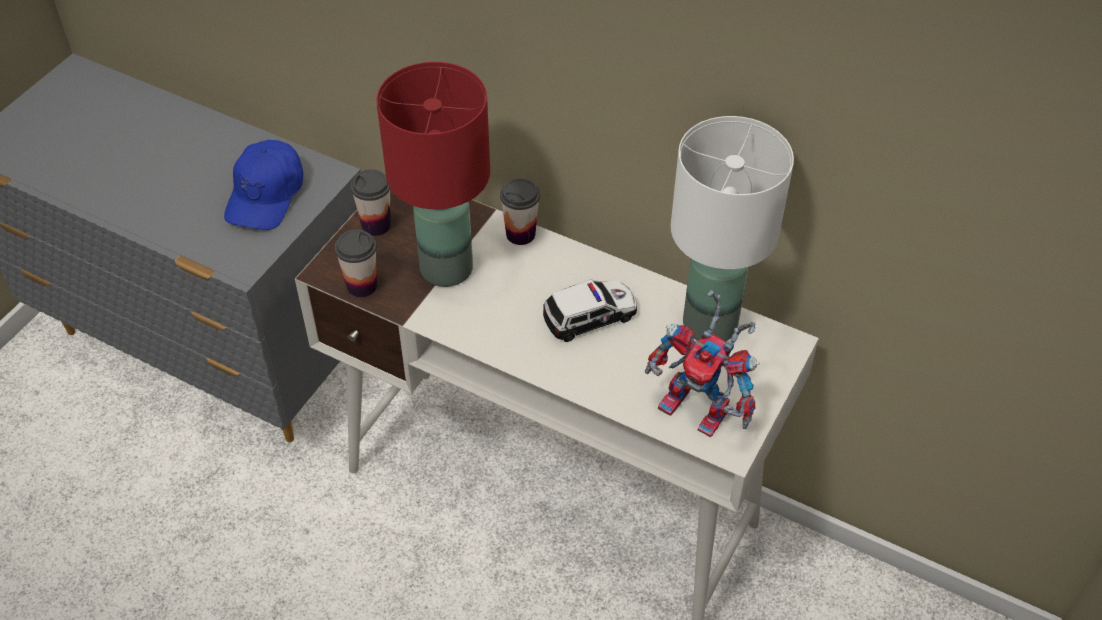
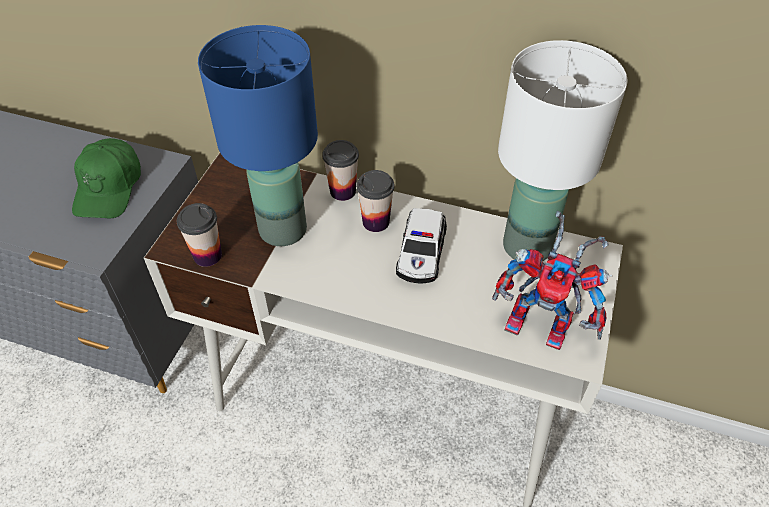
camera: 10 degrees left, 0 degrees up
blue cap [224,140,303,230] -> green cap [72,138,141,218]
cup [350,169,391,236] -> cup moved to [357,170,394,232]
red table lamp [376,62,490,287] -> blue table lamp [198,25,318,246]
toy car [543,279,637,342] -> toy car turned 135 degrees clockwise [396,208,447,284]

